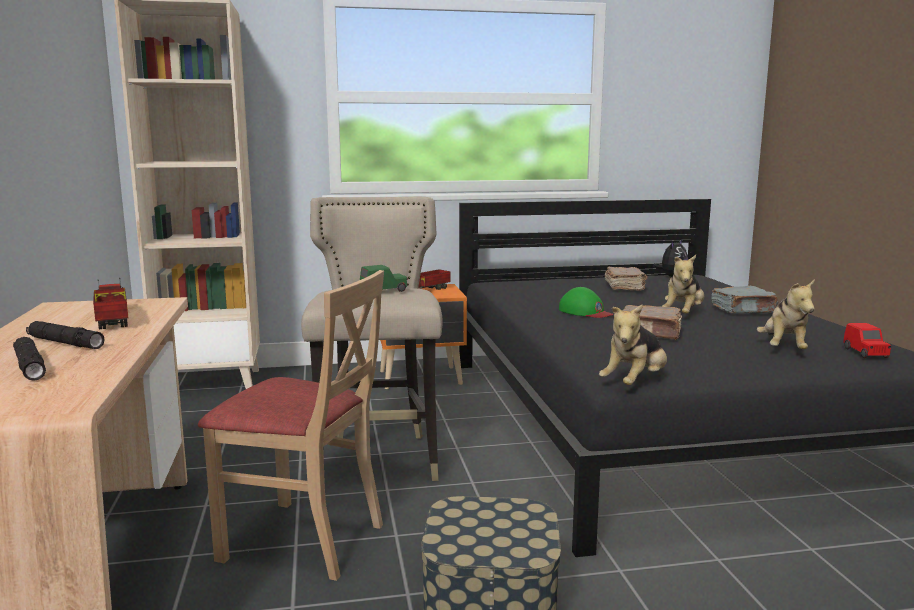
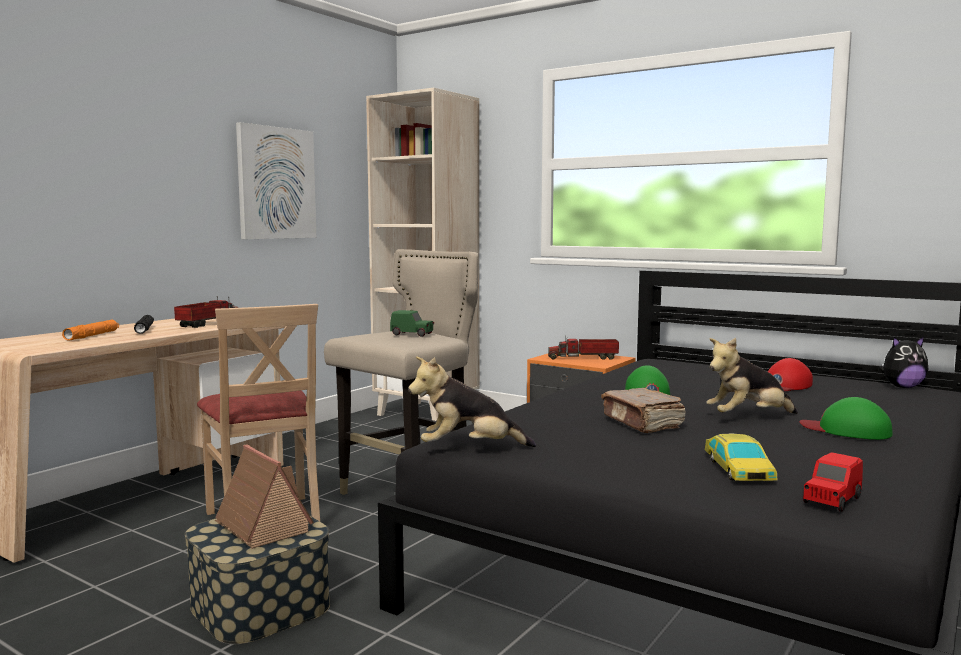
camera: 45 degrees right, 5 degrees down
black flashlight [13,337,46,381] -> orange flashlight [62,320,119,341]
brown book [605,267,648,291] -> red cap [768,358,813,391]
grey book [711,286,778,313] -> green cap [800,397,893,440]
plush toy [757,279,815,349] -> toy car [705,434,777,481]
none -> toy house [215,444,314,549]
none -> picture [236,122,316,239]

